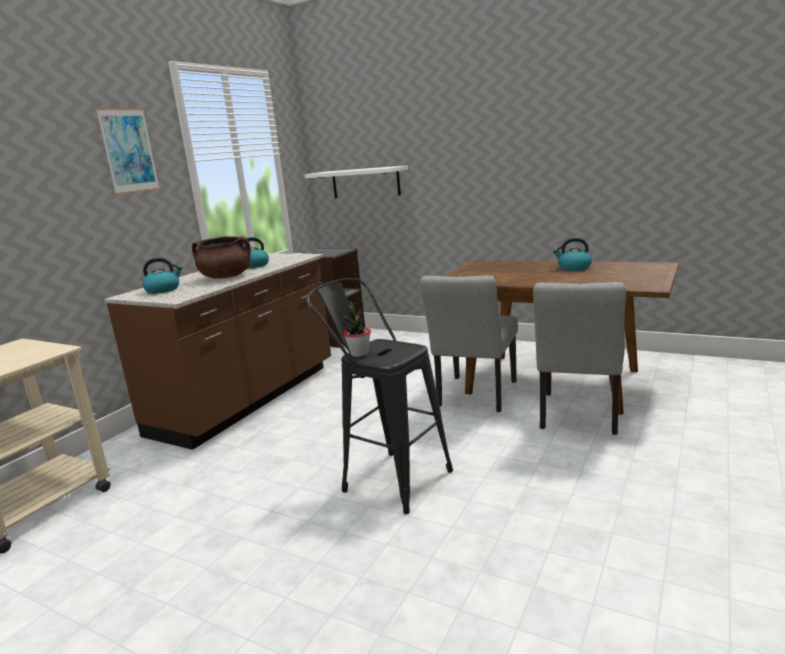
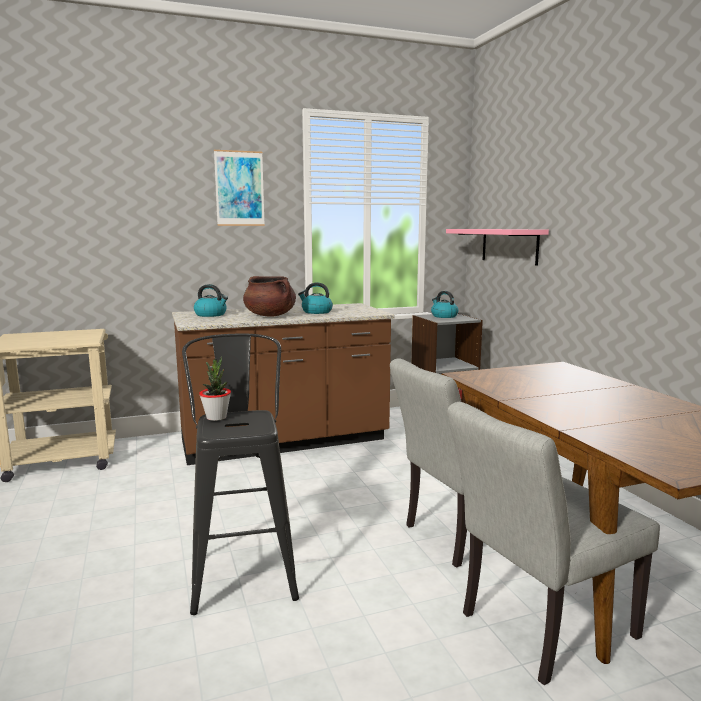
camera: 40 degrees right, 5 degrees down
white shelf [305,165,408,198] -> pink shelf [446,229,549,265]
kettle [553,238,592,271] -> kettle moved to [431,291,459,318]

